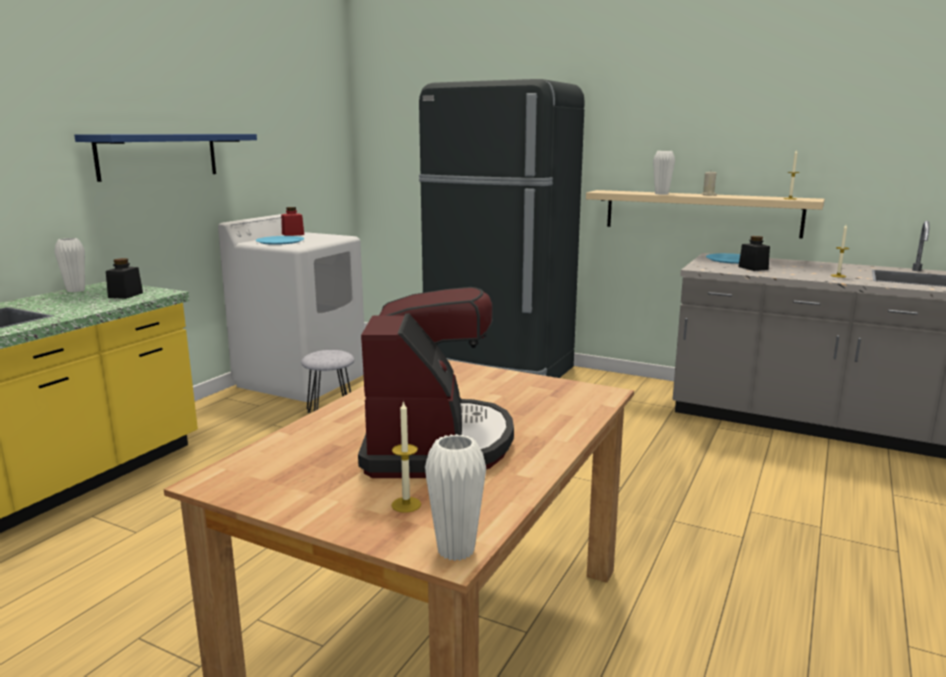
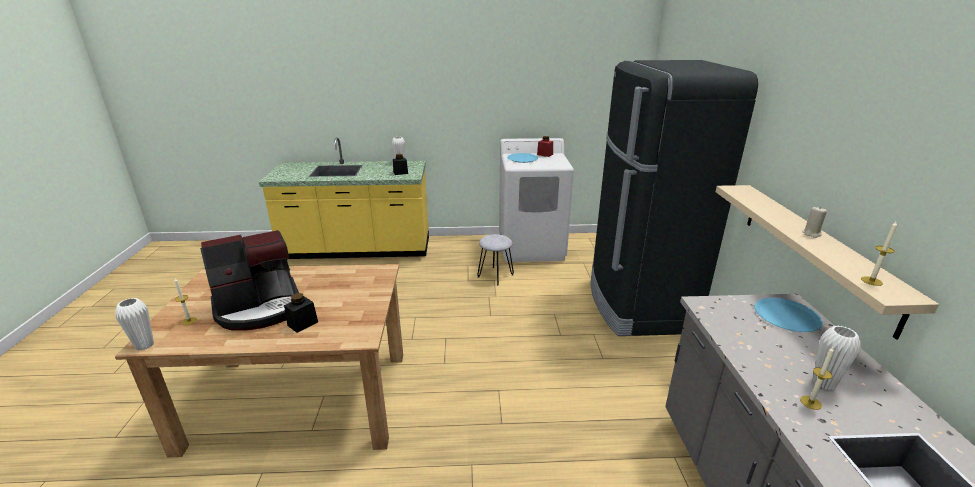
camera: 60 degrees right, 10 degrees up
blue shelf [74,134,257,182] -> none
white vase [653,151,675,195] -> white vase moved to [813,326,861,390]
black jar [738,236,770,271] -> black jar moved to [284,293,318,333]

